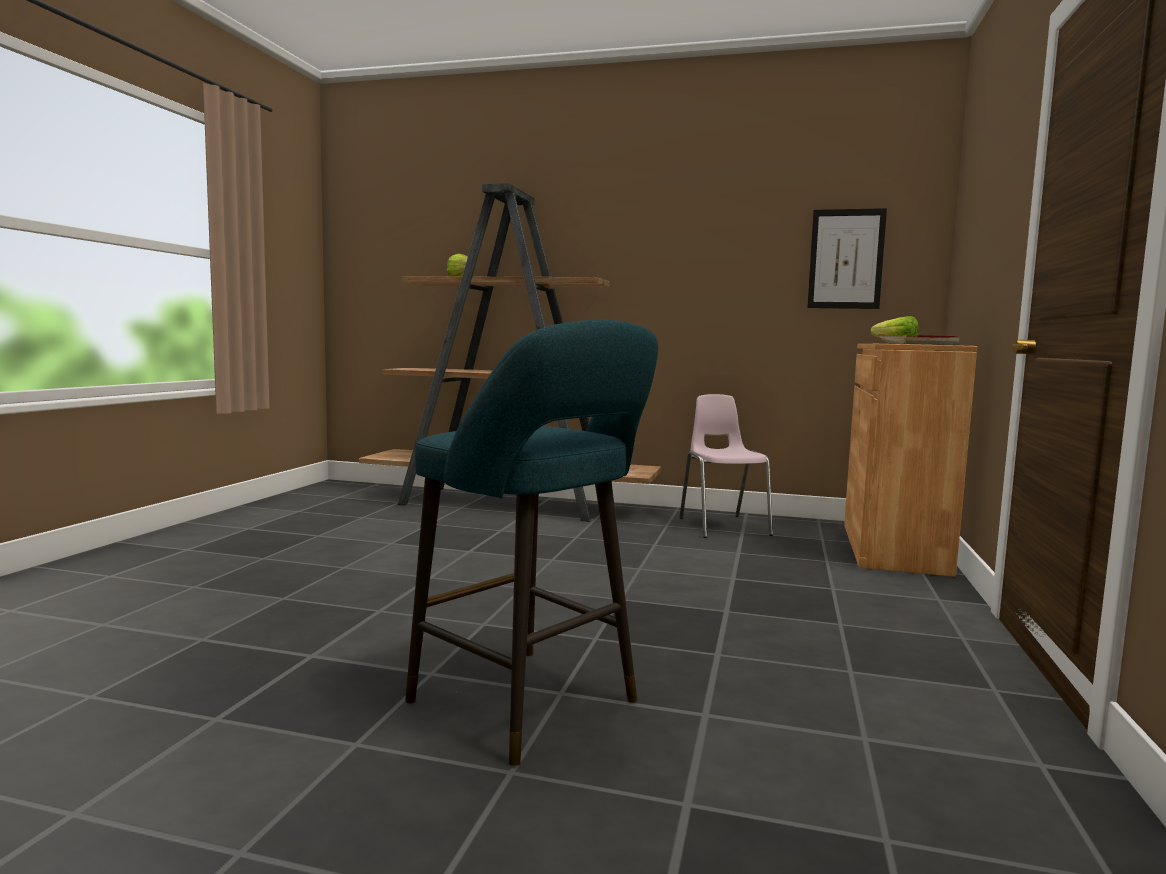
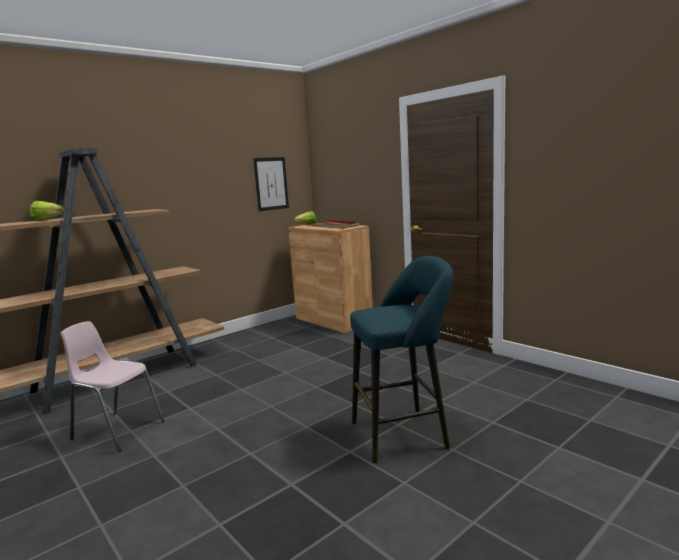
camera: 55 degrees left, 5 degrees up
pink chair [679,394,773,538] -> pink chair moved to [61,321,165,452]

